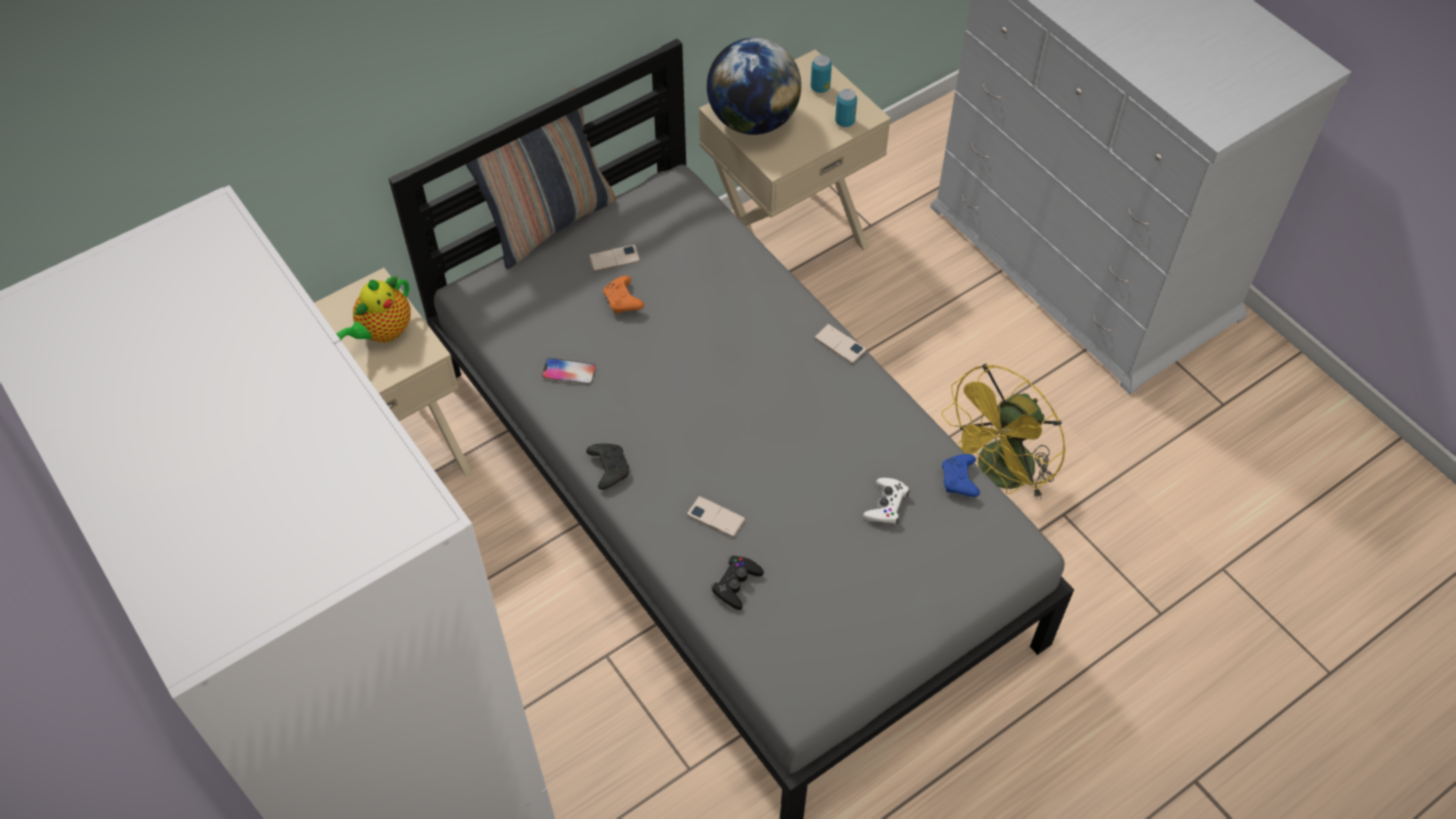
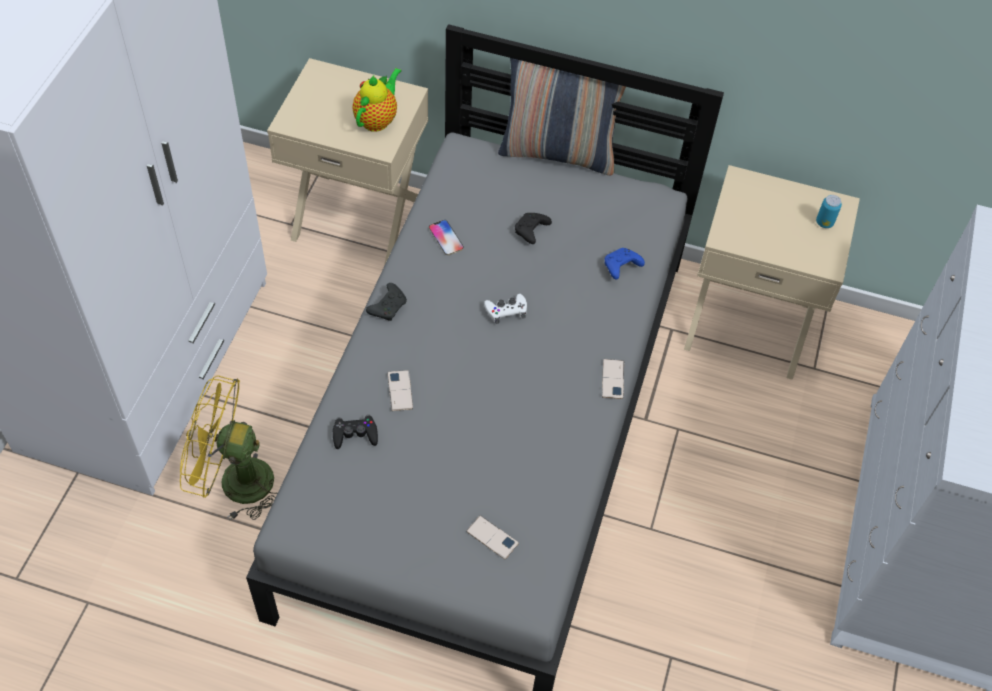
camera: 50 degrees right, 0 degrees up
teapot [337,275,411,343] -> teapot turned 120 degrees clockwise [352,68,402,132]
phone [589,244,641,271] -> phone moved to [466,515,519,559]
orange game controller [603,276,644,313] -> black game controller [515,213,552,244]
globe [707,38,801,135] -> none
can [835,89,857,127] -> none
white game controller [863,478,910,524] -> white game controller moved to [484,294,527,324]
yellow fan [941,364,1066,500] -> yellow fan moved to [180,375,277,520]
blue game controller [942,454,980,497] -> blue game controller moved to [604,248,645,280]

